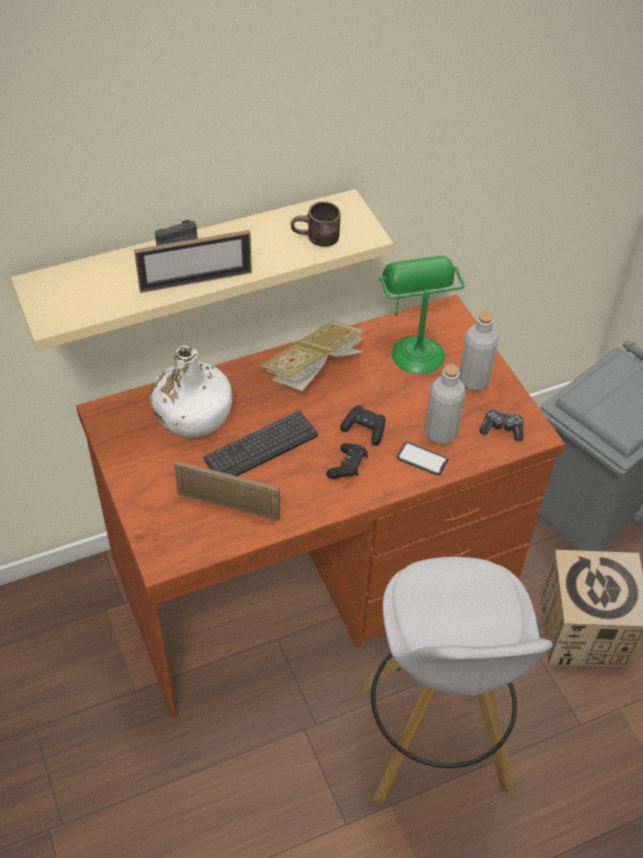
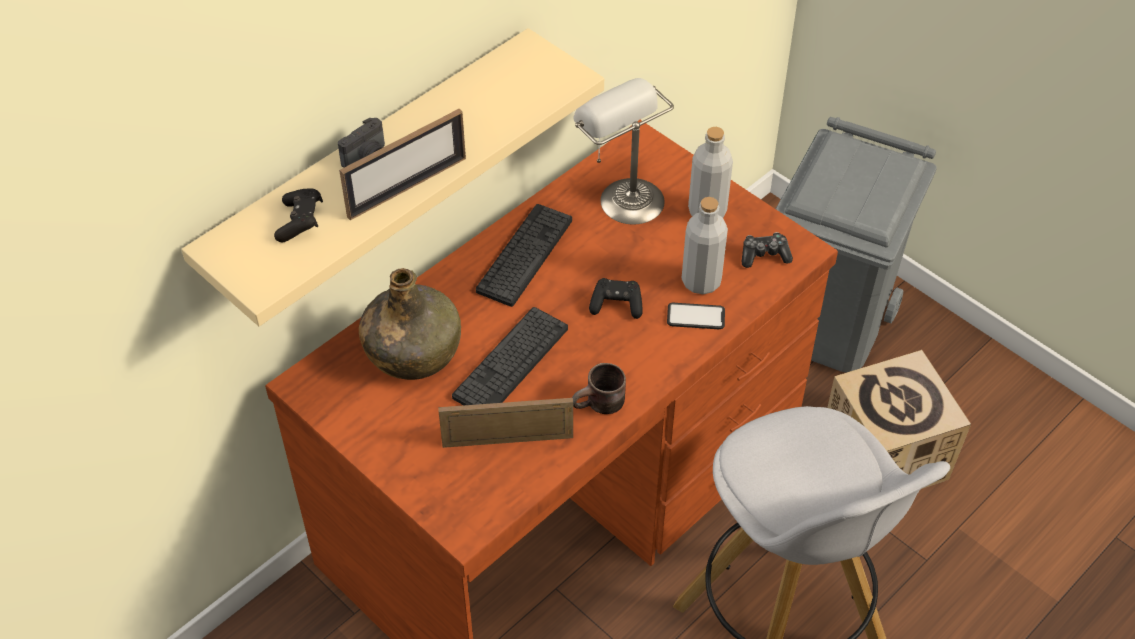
camera: 20 degrees left, 0 degrees up
white bottle [150,345,232,437] -> green bottle [359,268,461,380]
book [259,321,366,391] -> keyboard [476,204,572,307]
brown mug [291,201,341,247] -> brown mug moved to [572,363,626,414]
black game controller [326,443,368,479] -> black game controller moved to [274,188,323,242]
green table lamp [379,256,465,374] -> white table lamp [574,78,674,225]

